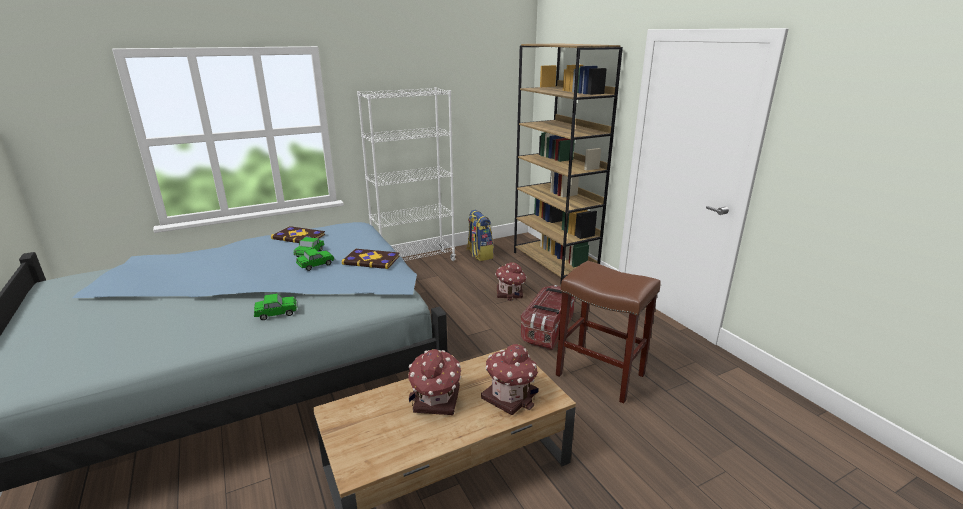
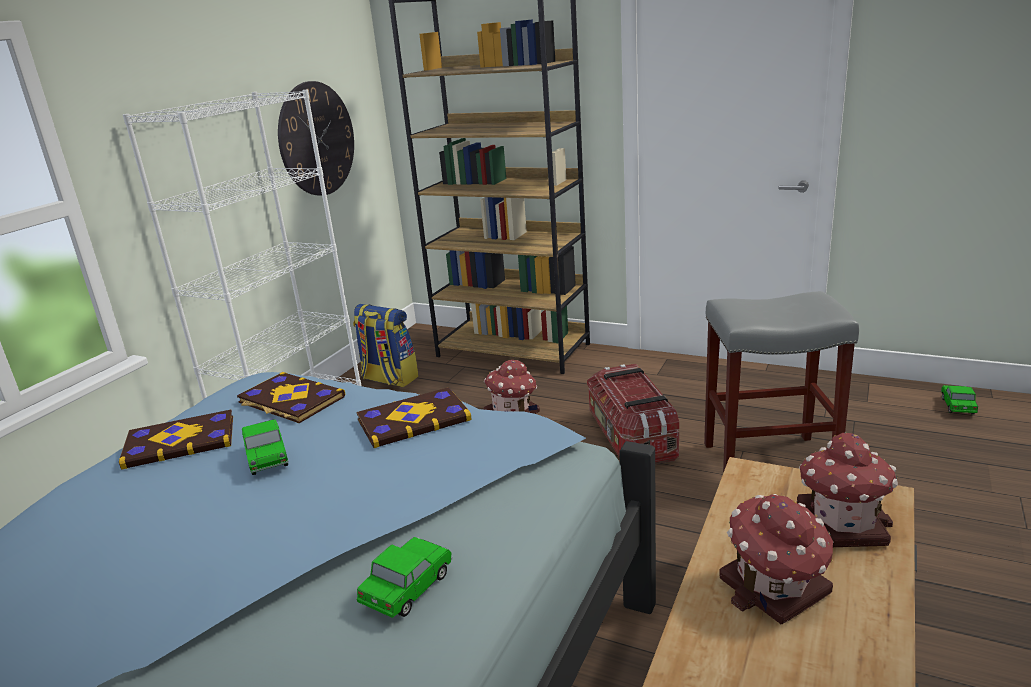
camera: 35 degrees left, 0 degrees up
toy car [296,249,335,271] -> toy car moved to [941,385,978,415]
brown stool [556,261,661,404] -> grey stool [704,291,859,473]
none -> book [237,372,345,423]
none -> wall clock [278,81,354,196]

